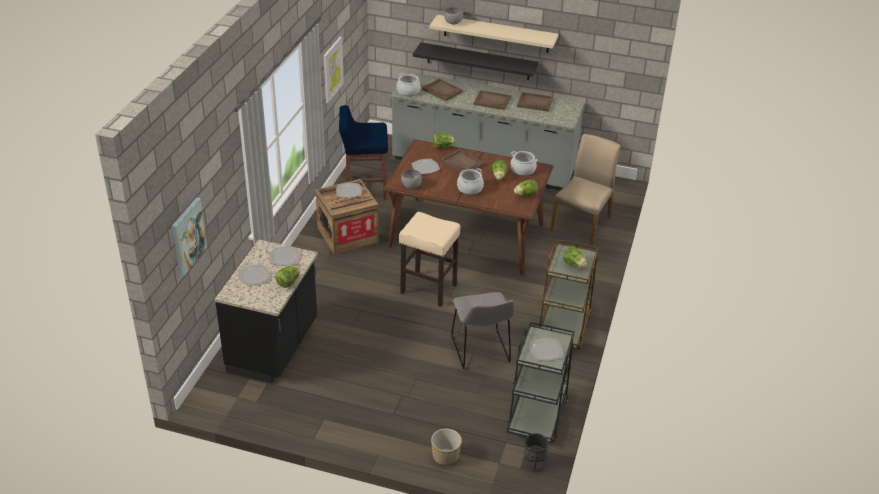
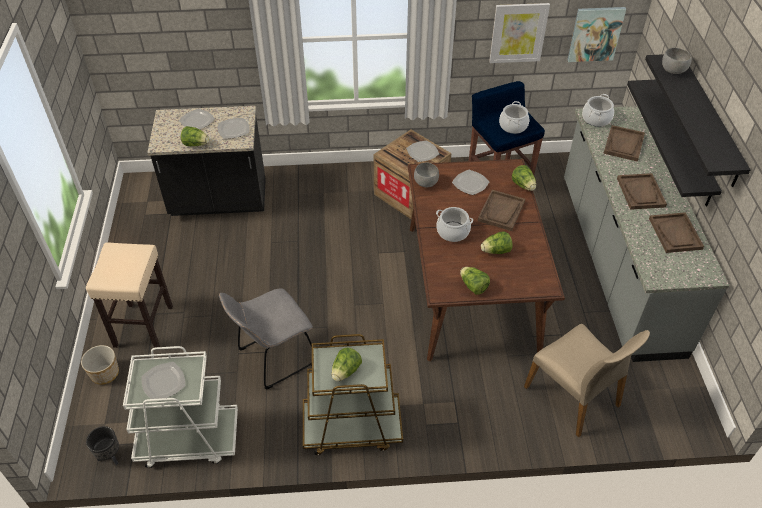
camera: 70 degrees right, 10 degrees up
picture [172,197,207,276] -> picture moved to [567,7,626,62]
beige stool [399,212,461,307] -> beige stool moved to [86,243,173,350]
beige shelf [429,15,558,53] -> black shelf [645,54,751,187]
black cart [506,322,574,443] -> white cart [123,346,238,468]
cooking pot [511,151,537,176] -> cooking pot moved to [499,101,529,134]
beige chair [550,134,620,245] -> beige chair turned 45 degrees clockwise [524,324,650,438]

